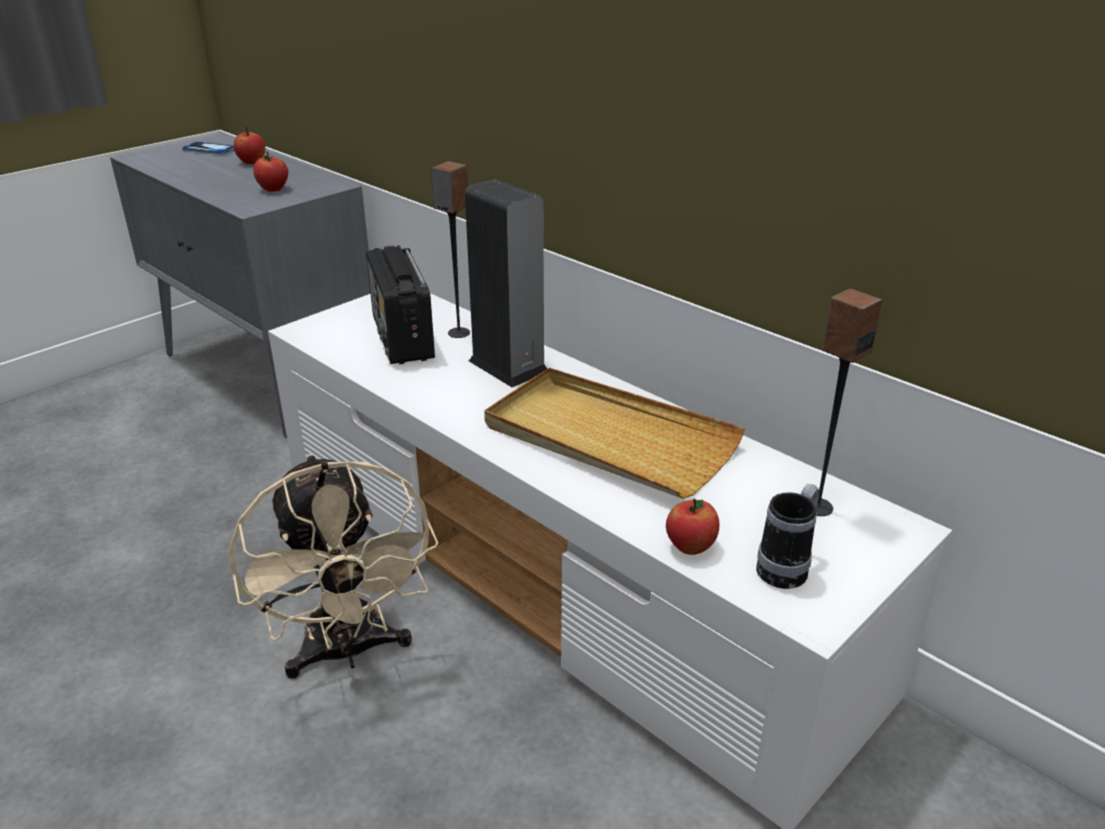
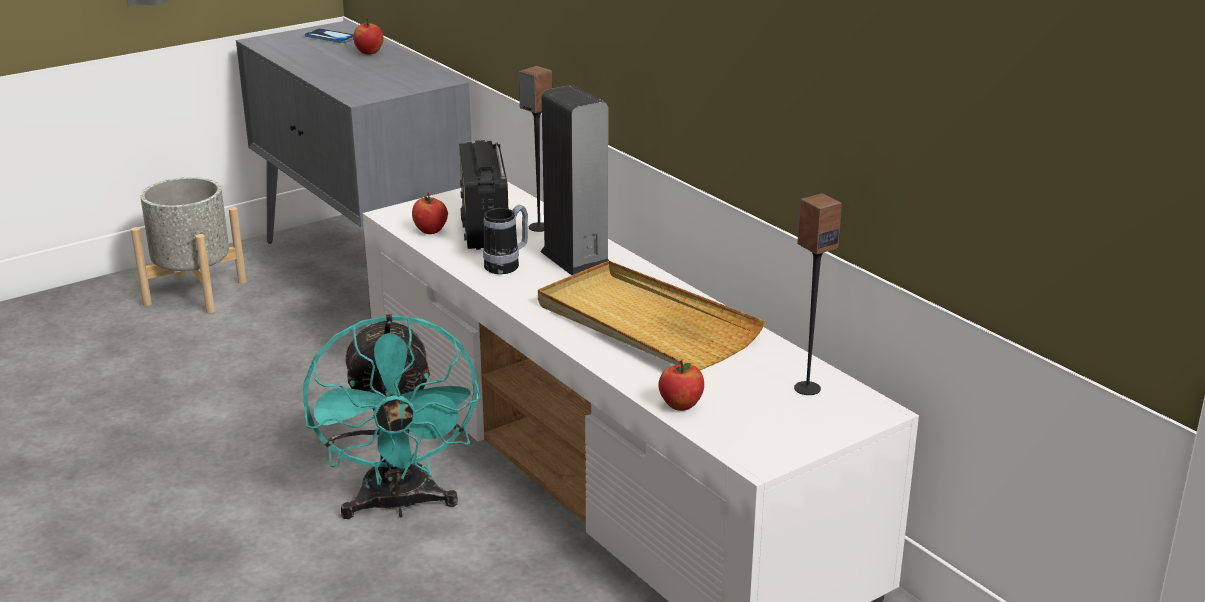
camera: 10 degrees right, 5 degrees down
beige fan [229,454,439,679] -> turquoise fan [303,314,481,519]
apple [253,151,288,192] -> apple moved to [412,193,448,234]
mug [756,484,819,589] -> mug moved to [483,205,528,274]
none -> grey planter [131,177,246,314]

